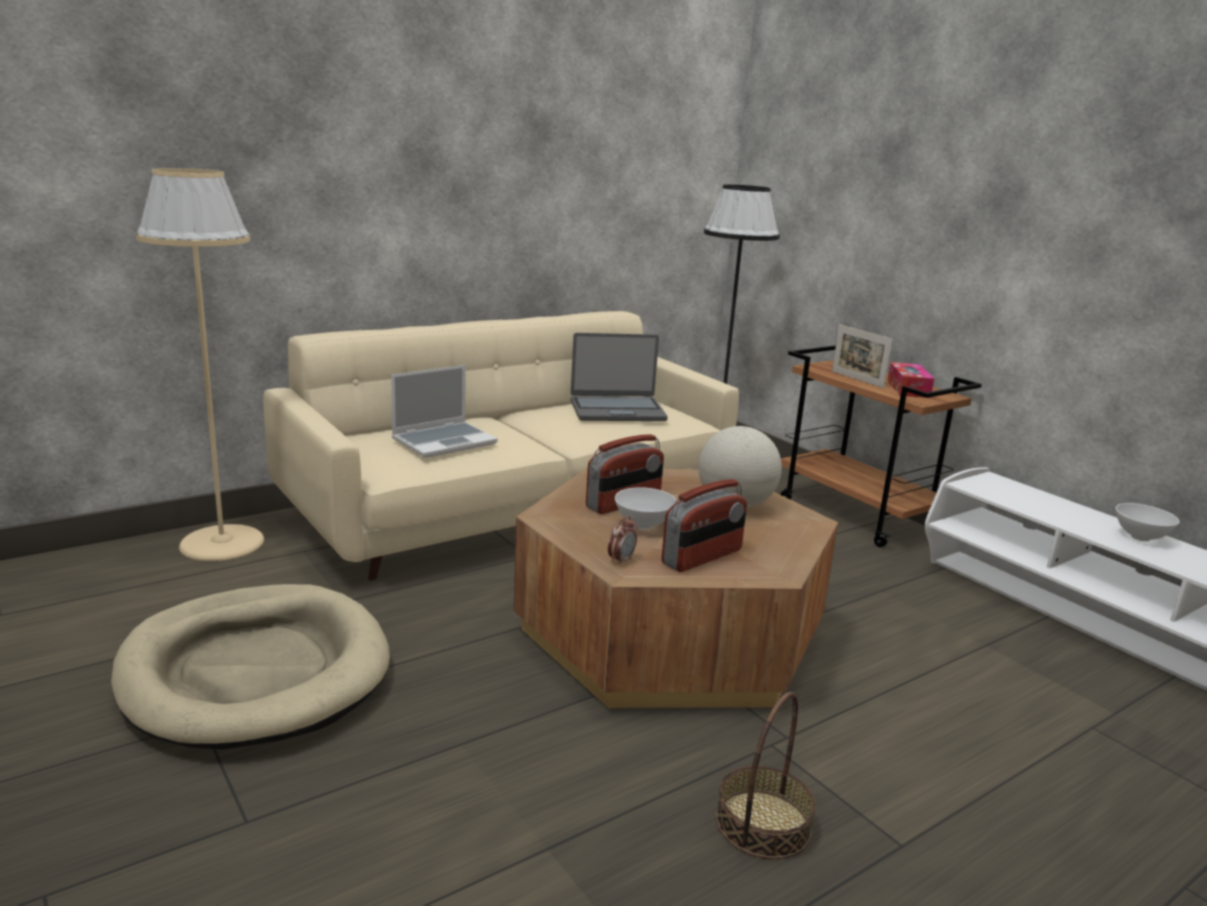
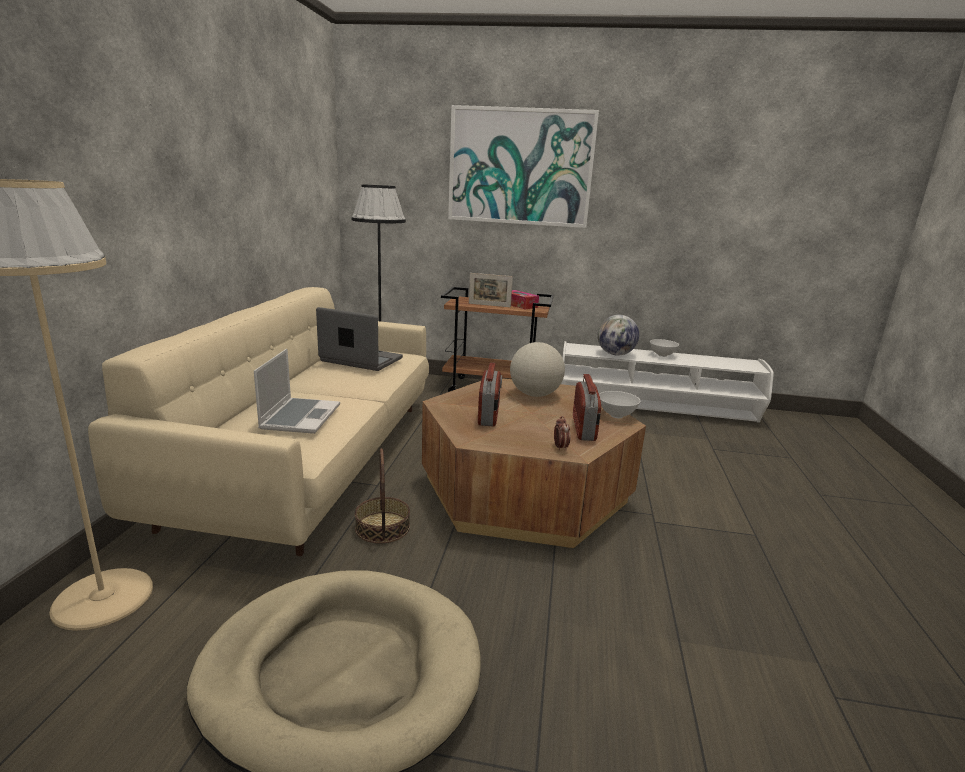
camera: 45 degrees left, 0 degrees up
laptop [571,333,668,421] -> laptop turned 105 degrees counterclockwise [316,307,403,371]
white bowl [615,487,677,530] -> white bowl moved to [599,391,641,418]
basket [716,692,816,860] -> basket moved to [355,448,410,543]
none -> picture [448,105,599,228]
none -> globe [598,315,639,356]

